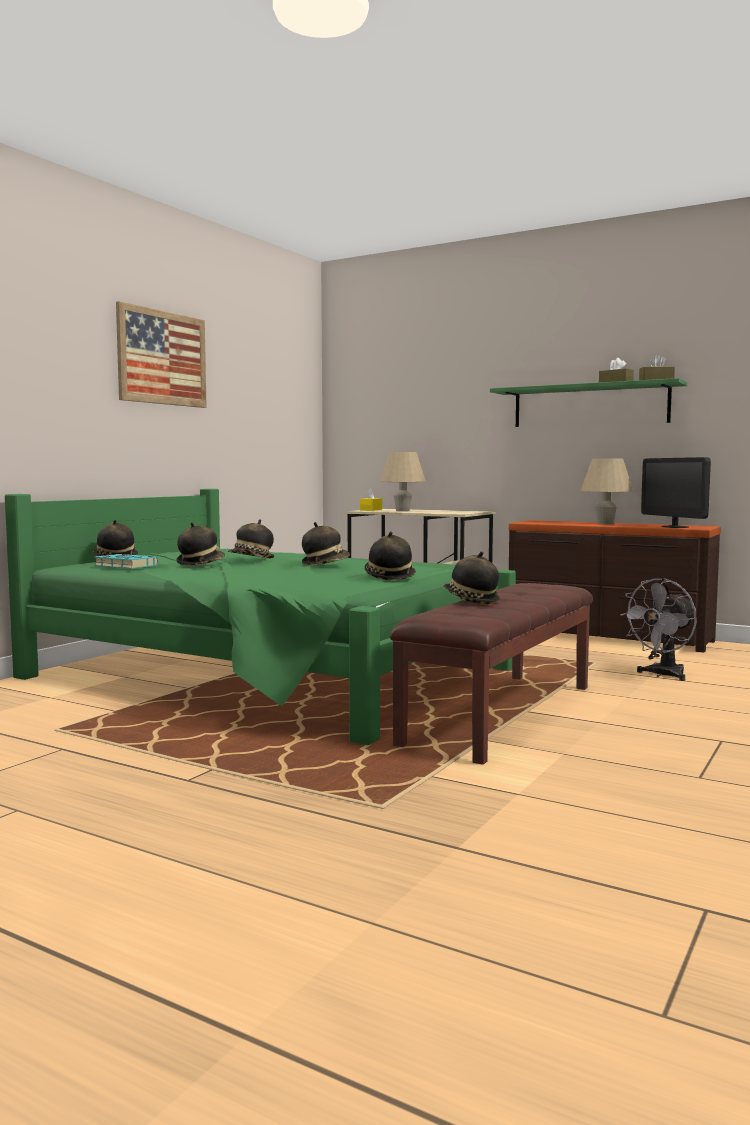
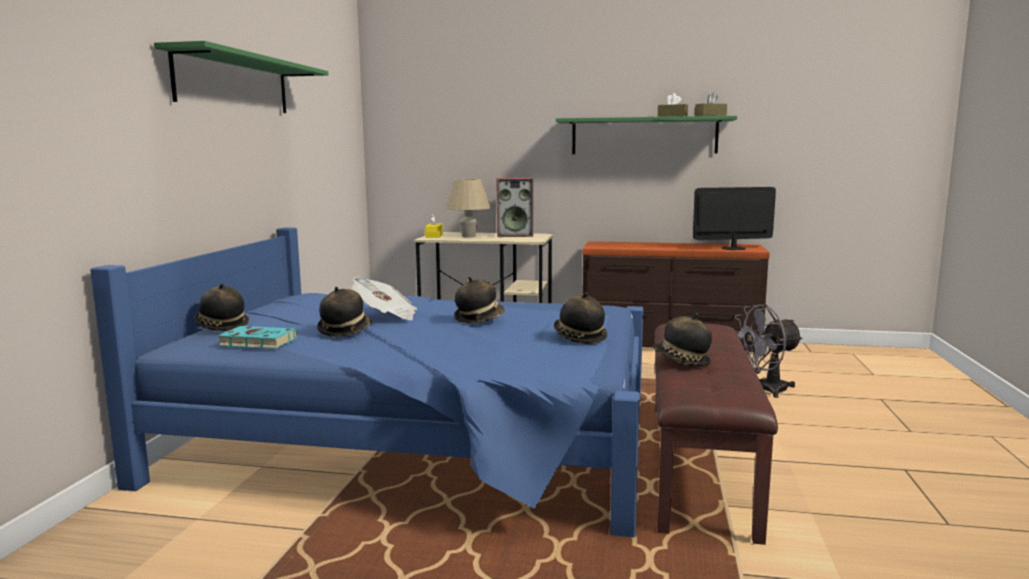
camera: 20 degrees left, 5 degrees up
green bed [5,489,516,745] -> blue bed [90,228,643,537]
picture [116,301,207,408] -> green shelf [154,41,328,113]
hat [228,519,274,559] -> newspaper [352,277,417,320]
beige table lamp [580,458,633,524] -> none
grey fan [620,578,697,681] -> grey fan turned 45 degrees clockwise [735,304,803,398]
monitor [641,457,711,528] -> monitor turned 120 degrees clockwise [693,187,776,250]
none -> speaker [496,178,533,237]

